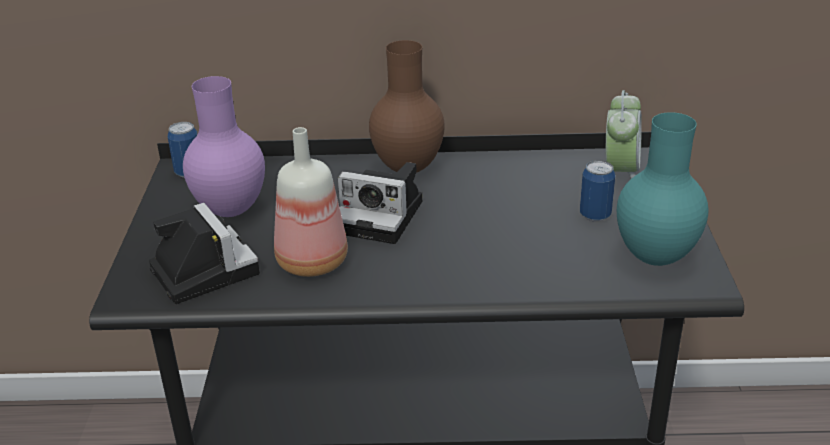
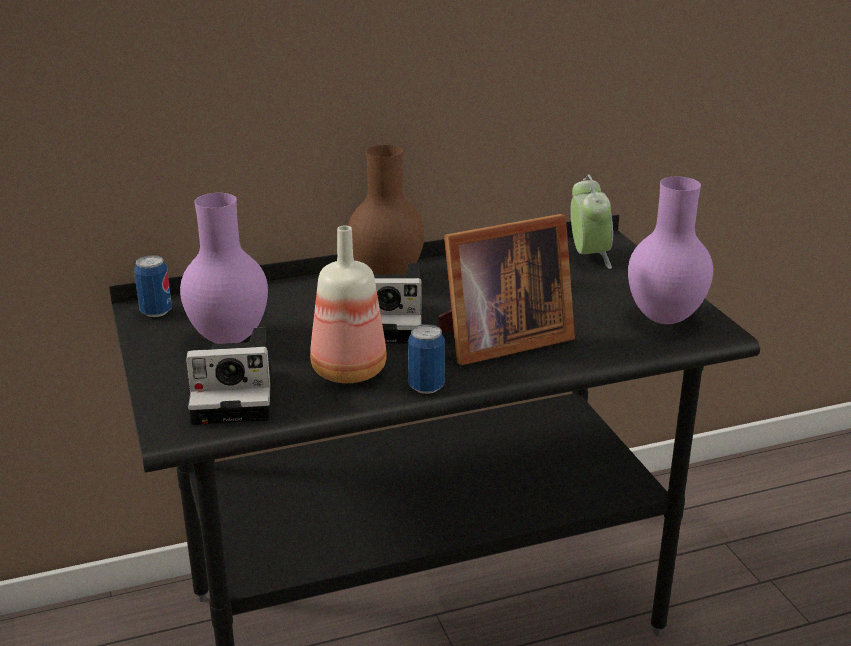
camera: 20 degrees left, 5 degrees down
camera [149,203,260,304] -> camera turned 135 degrees clockwise [186,327,272,425]
can [580,160,615,222] -> can moved to [408,324,445,394]
turquoise vase [617,112,708,266] -> purple vase [628,176,713,324]
none -> picture frame [439,214,575,365]

